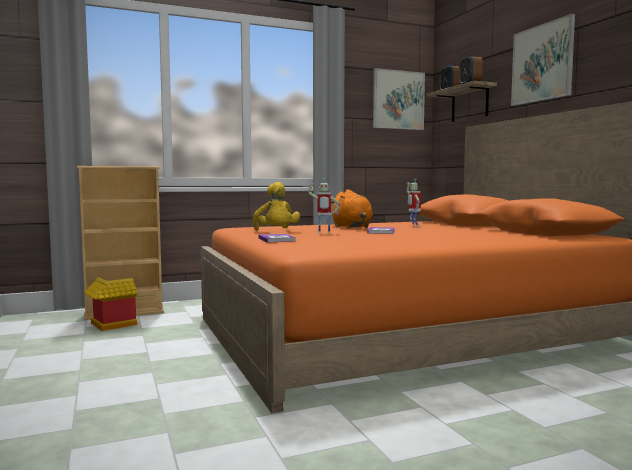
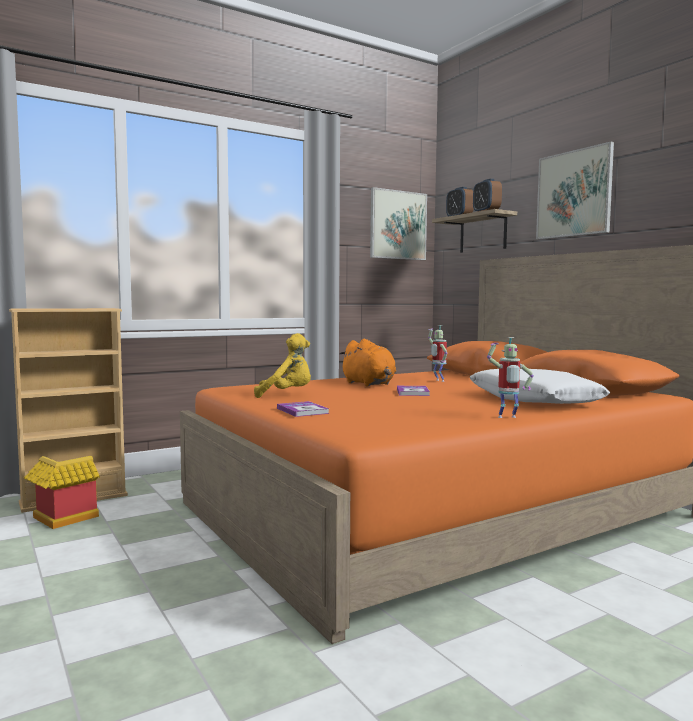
camera: 10 degrees left, 0 degrees up
yellow plush toy [253,182,300,231] -> yellow plush toy turned 60 degrees counterclockwise [254,333,311,398]
toy robot [307,178,341,233] -> toy robot moved to [487,337,534,418]
none -> white pillow [470,369,610,404]

